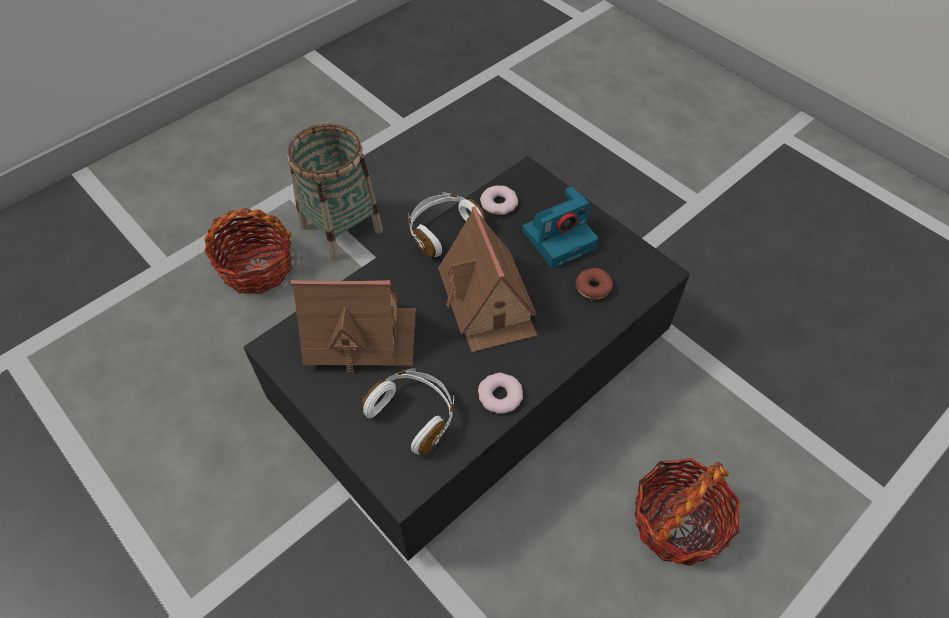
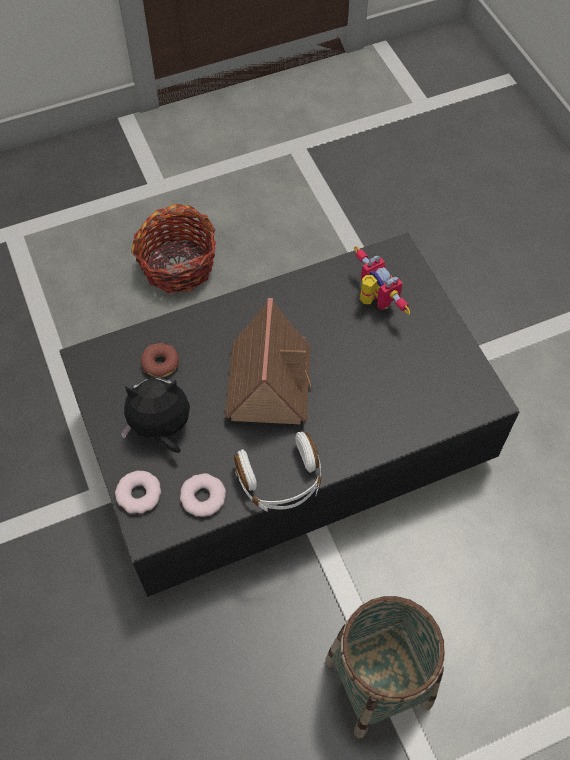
camera: 160 degrees left, 5 degrees up
basket [204,208,292,294] -> none
toy house [291,280,416,374] -> none
white headphones [361,368,454,455] -> toy robot [354,246,410,315]
donut [478,373,523,414] -> donut moved to [115,471,161,514]
camera [522,186,598,268] -> plush toy [121,378,190,453]

